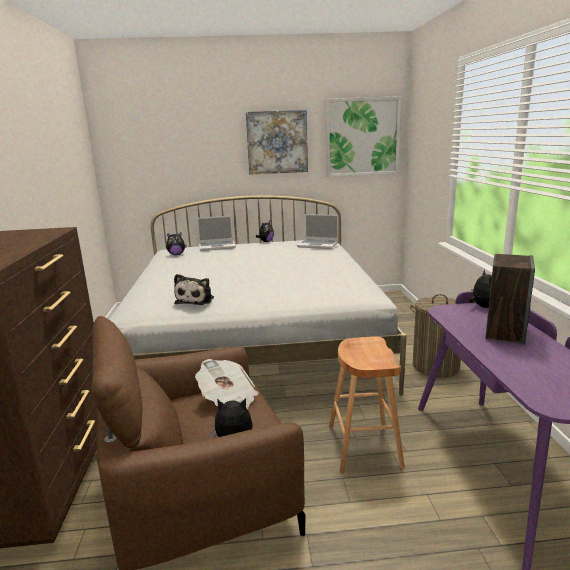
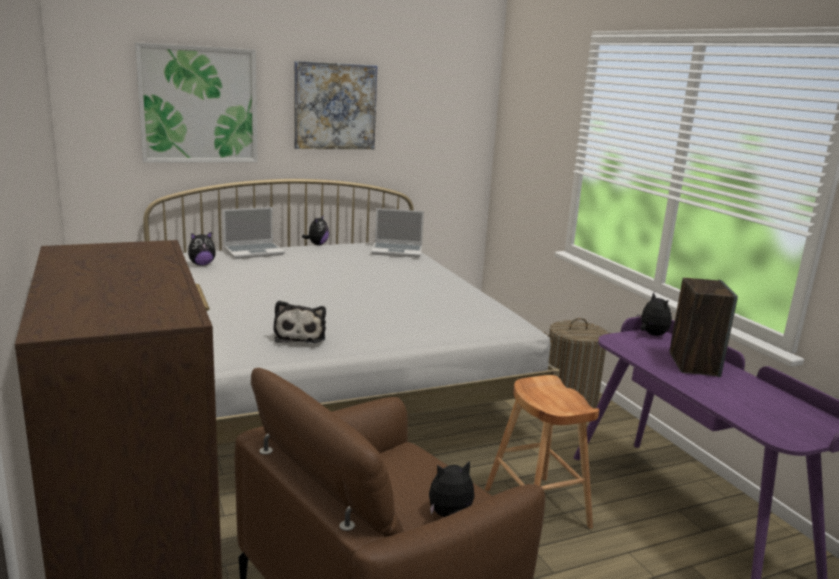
camera: 20 degrees left, 0 degrees up
newspaper [195,359,258,409] -> none
picture [326,96,401,177] -> picture moved to [135,42,258,163]

